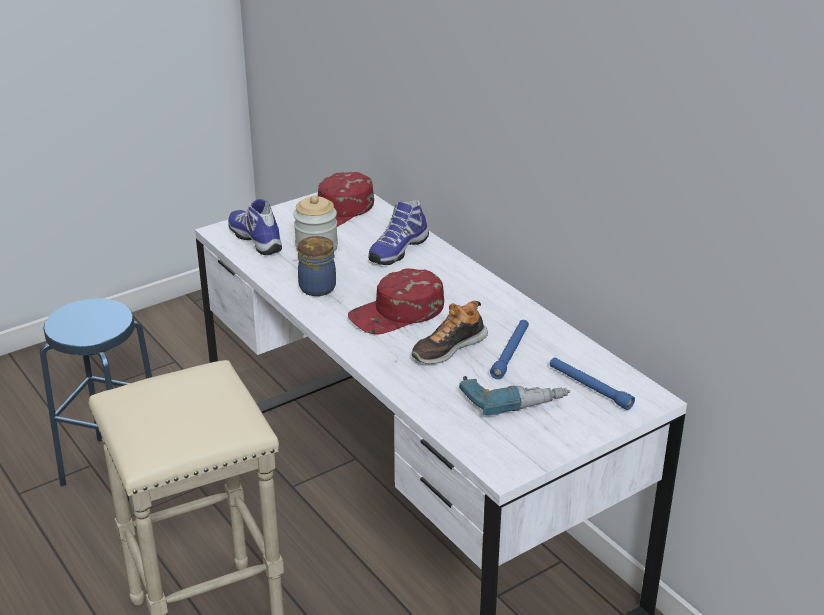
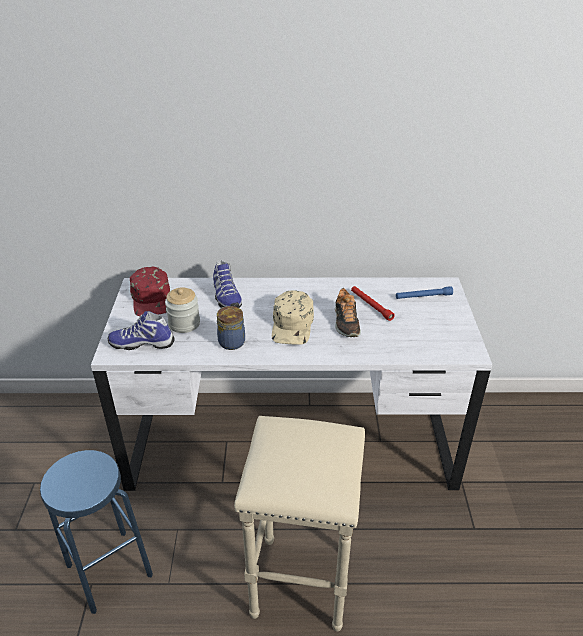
camera: 55 degrees left, 5 degrees up
red cap [348,268,444,334] -> beige cap [272,291,314,345]
power drill [459,376,570,415] -> none
blue flashlight [490,320,529,379] -> red flashlight [351,286,395,321]

